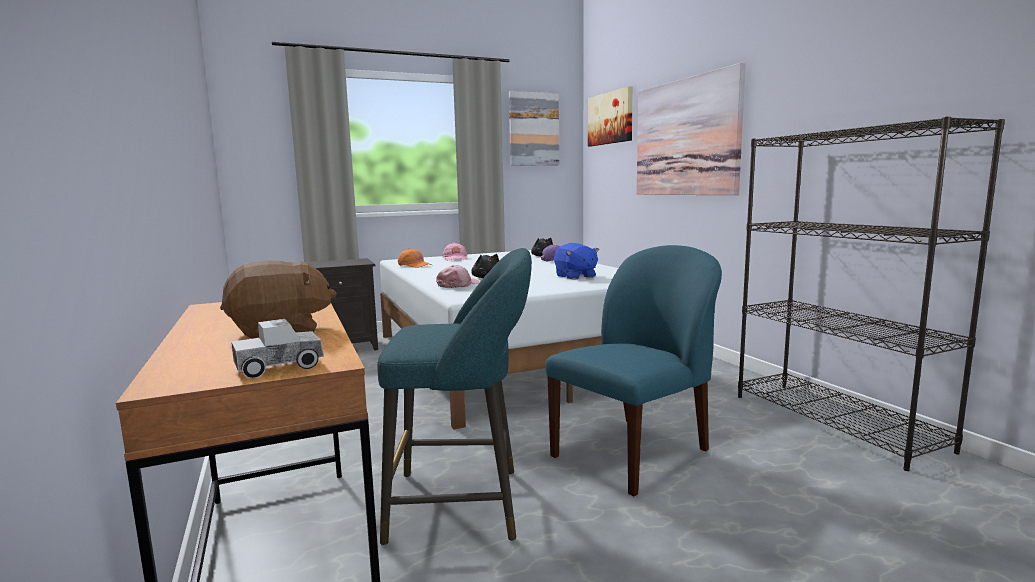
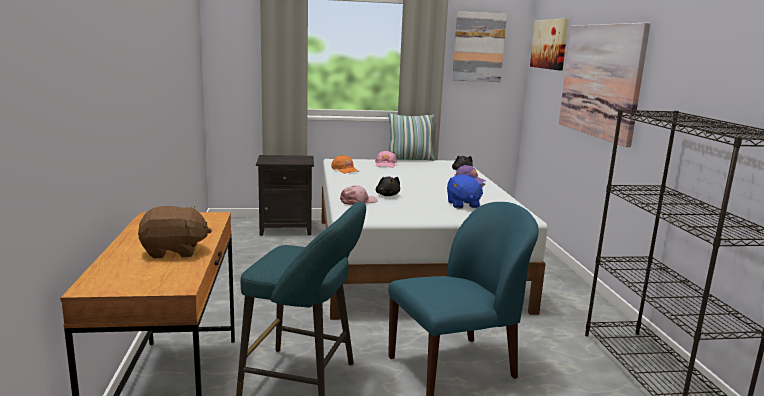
camera: 15 degrees right, 5 degrees up
toy truck [231,319,324,379] -> none
none -> pillow [388,113,435,161]

